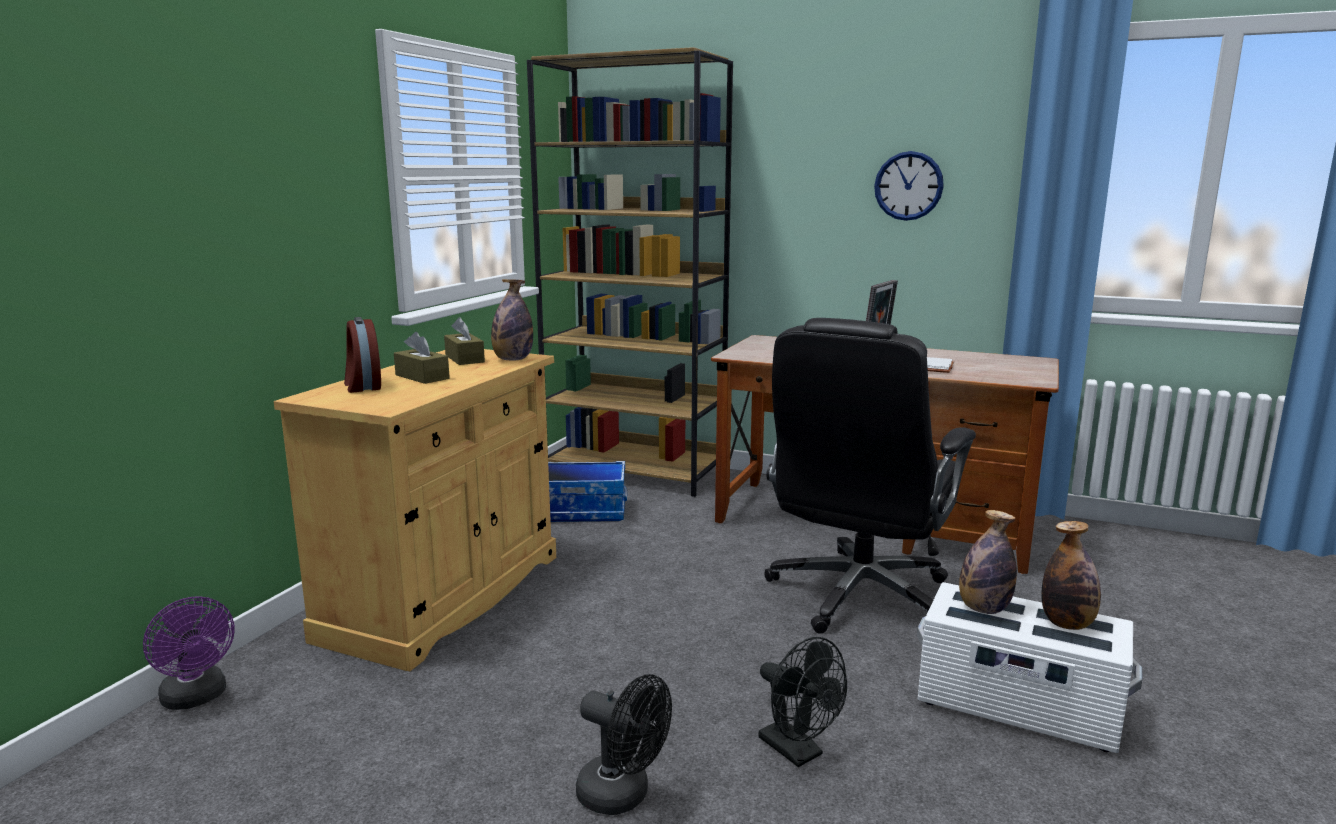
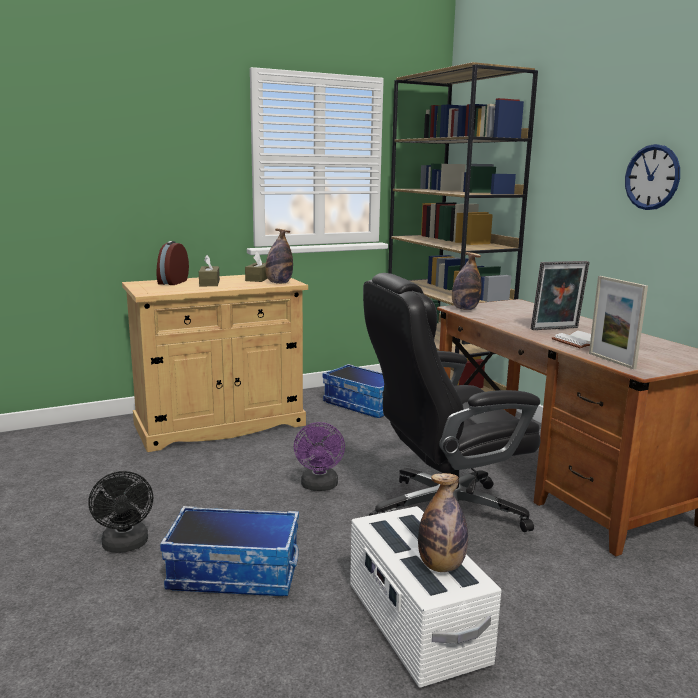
camera: 40 degrees right, 0 degrees up
purple fan [143,596,235,710] -> purple fan moved to [294,422,345,491]
black fan [758,637,847,767] -> storage box [160,506,299,596]
bottle [959,510,1017,614] -> bottle moved to [452,252,482,310]
none -> picture frame [589,276,648,369]

